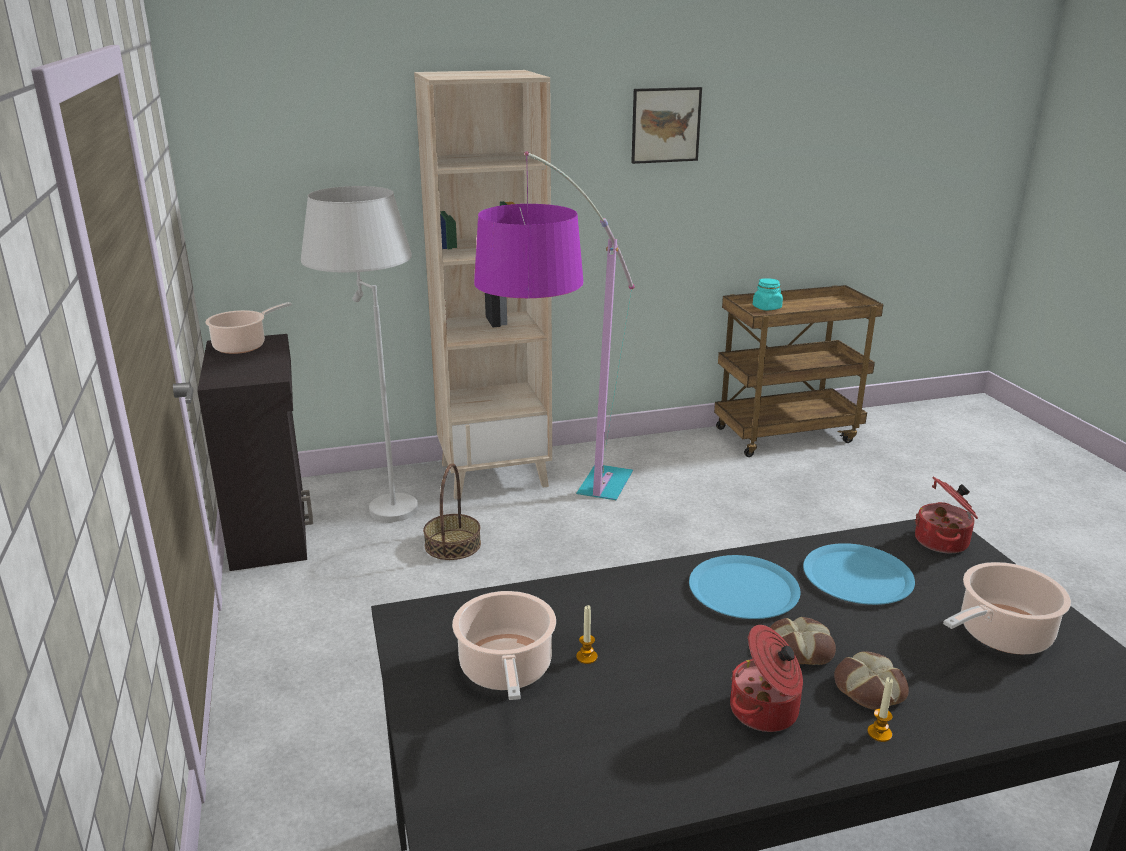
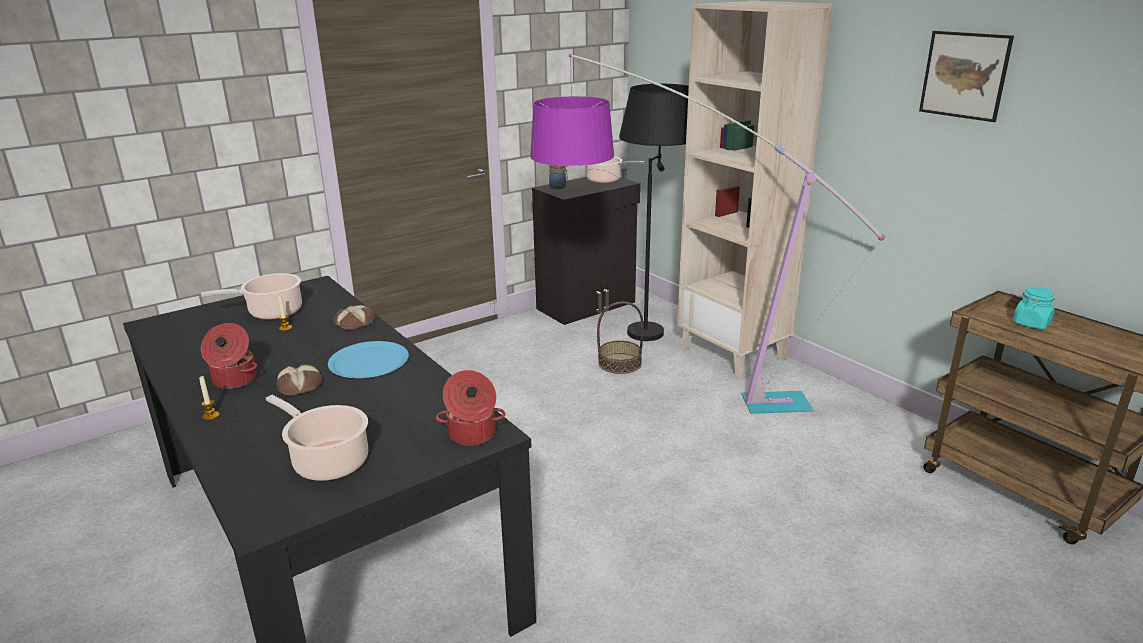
camera: 70 degrees right, 0 degrees up
white floor lamp [301,186,418,522] -> black floor lamp [619,84,689,341]
blue plate [803,543,915,605] -> none
bread [834,651,909,710] -> bread moved to [333,305,375,330]
none -> jar [549,165,568,189]

